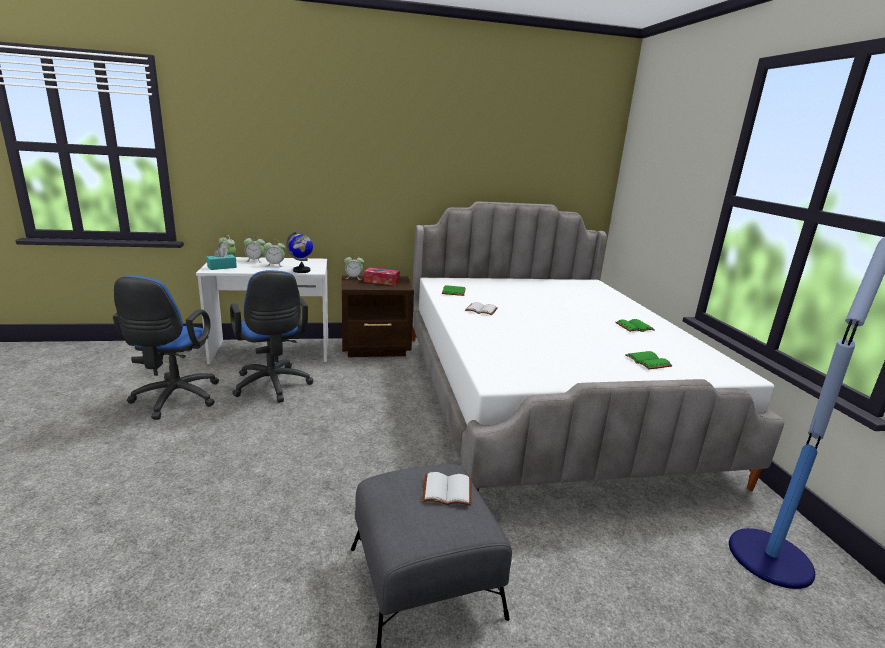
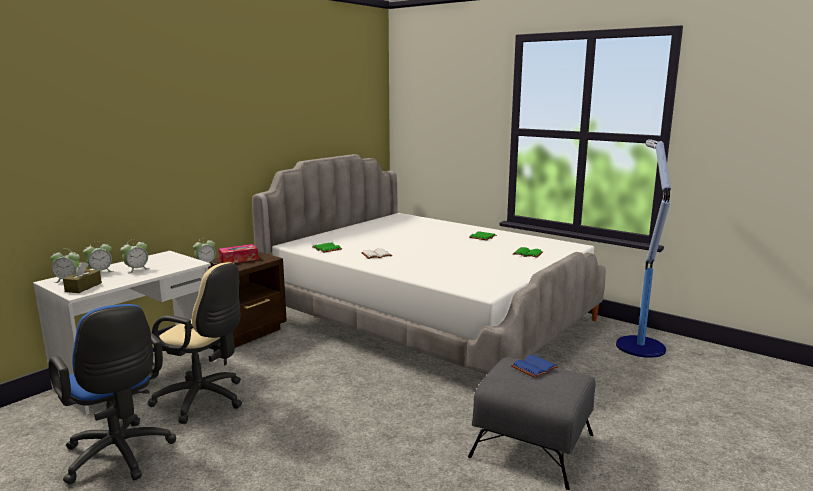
camera: 40 degrees left, 5 degrees down
turquoise tissue box [207,247,237,270] -> brown tissue box [63,262,102,293]
blue office chair [230,270,313,403] -> beige office chair [148,262,242,424]
globe [286,231,313,273] -> none
white book [422,472,472,506] -> blue book [511,355,559,378]

